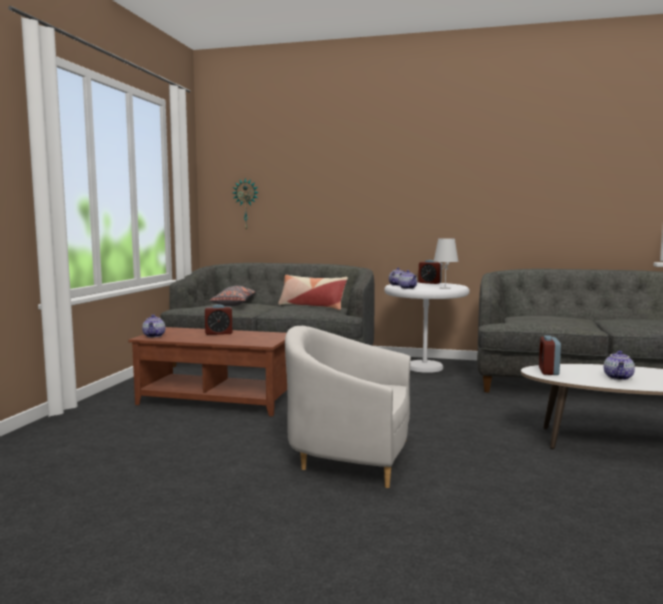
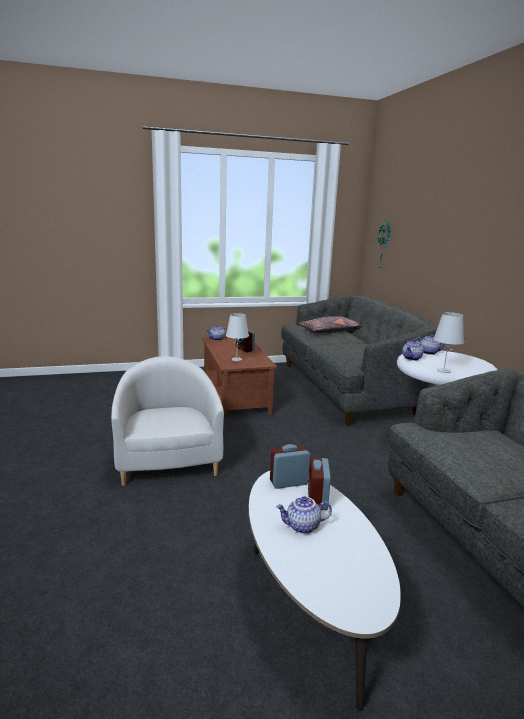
camera: 60 degrees right, 10 degrees up
pillow [278,275,348,310] -> none
alarm clock [418,260,442,284] -> alarm clock moved to [308,457,331,510]
none -> white table lamp [226,313,249,361]

